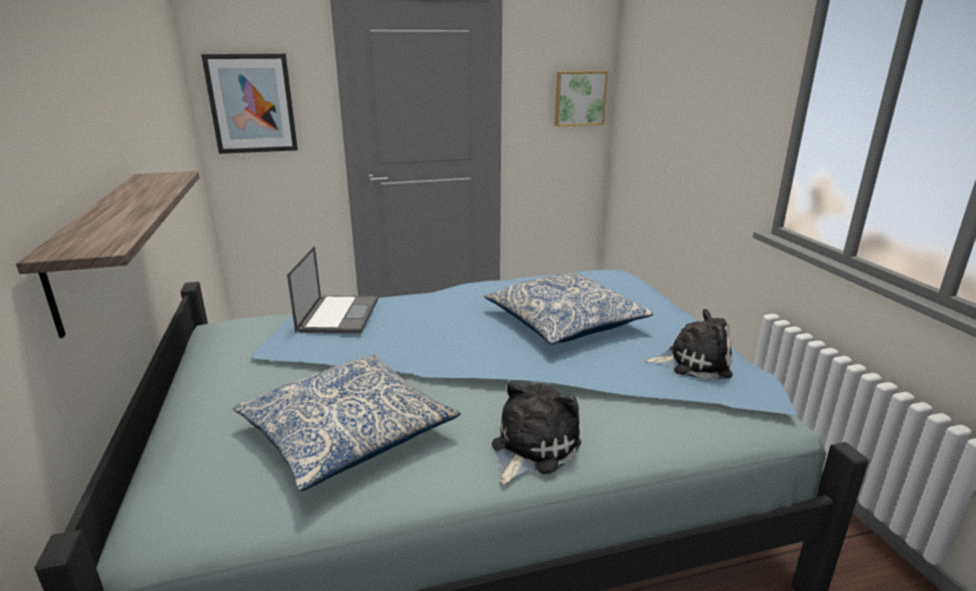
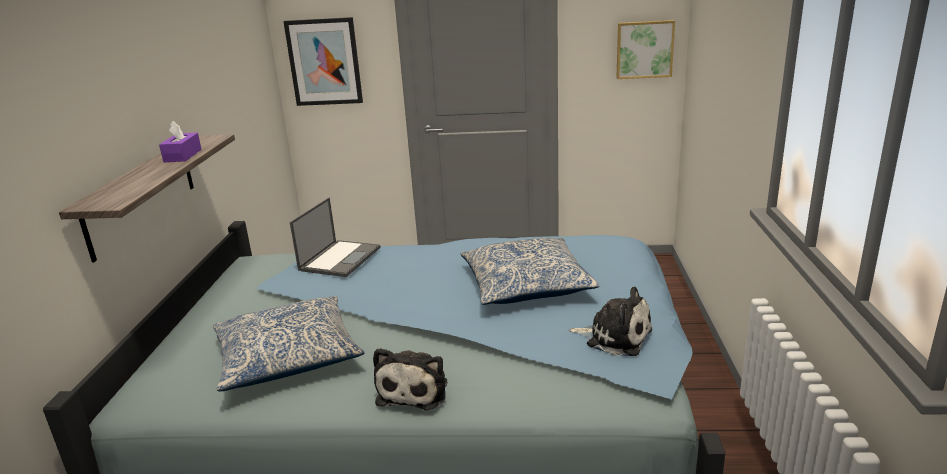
camera: 20 degrees right, 0 degrees up
plush toy [492,382,581,484] -> plush toy turned 135 degrees clockwise [373,348,447,410]
none -> purple tissue box [159,121,201,162]

